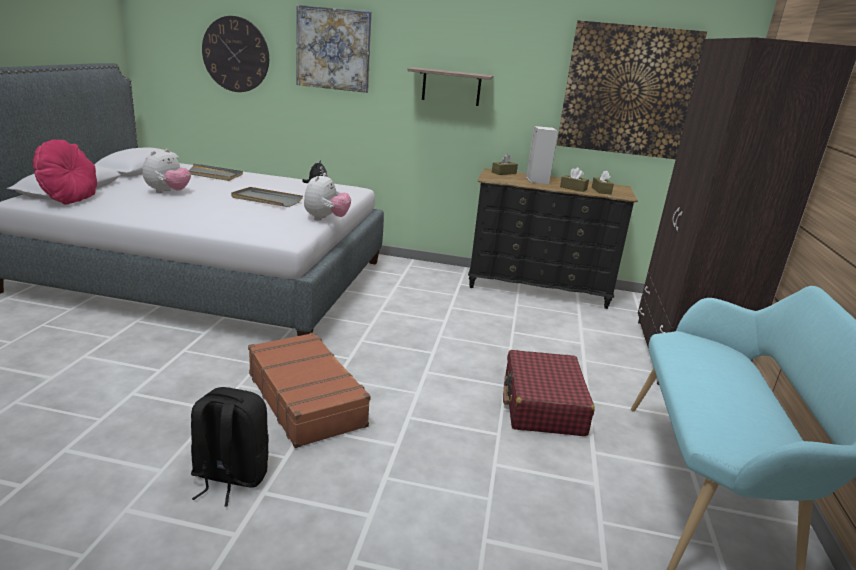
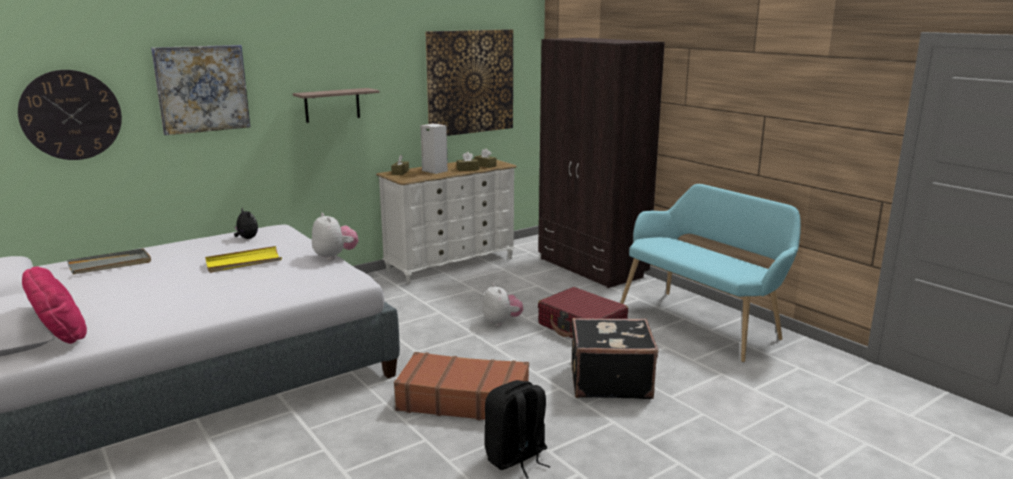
camera: 45 degrees left, 5 degrees down
plush toy [142,149,191,193] -> plush toy moved to [483,283,523,327]
grey tray [231,187,303,207] -> yellow tray [205,246,282,273]
black dresser [468,168,638,309] -> white dresser [376,159,517,284]
none -> black suitcase [572,318,658,399]

